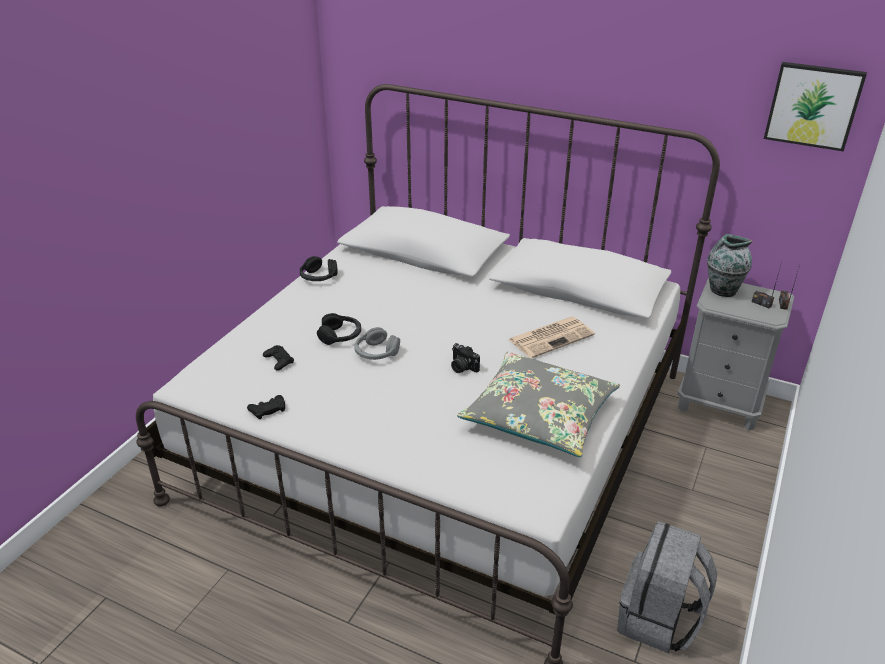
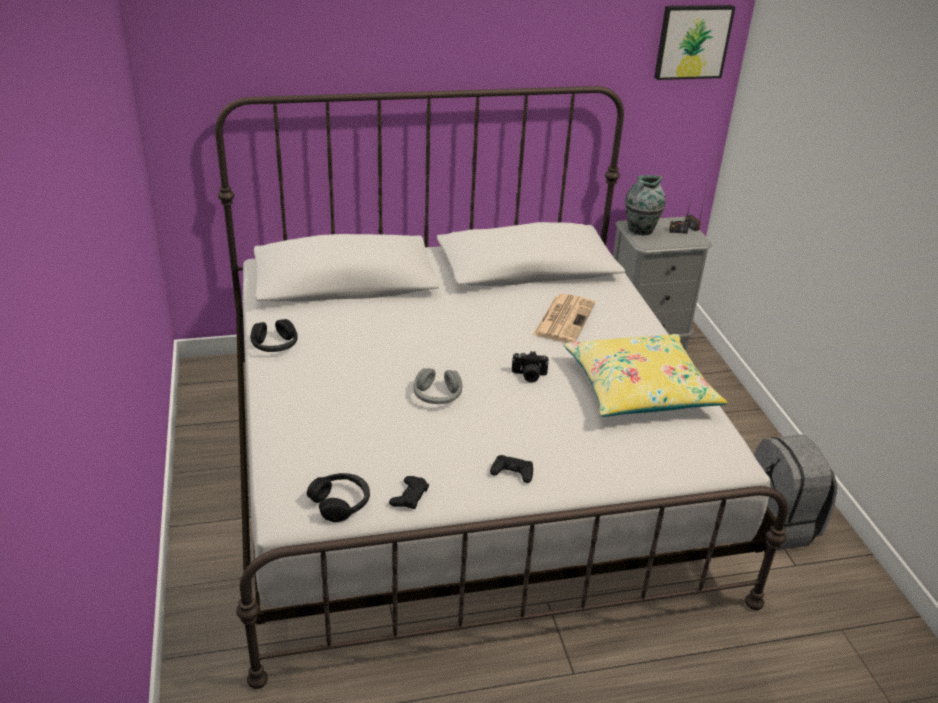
camera: 40 degrees left, 0 degrees up
black game controller [263,345,294,371] -> black game controller moved to [490,455,533,483]
black headphones [317,313,361,345] -> black headphones moved to [307,473,370,522]
grey pillow [457,352,620,457] -> yellow pillow [564,334,727,417]

